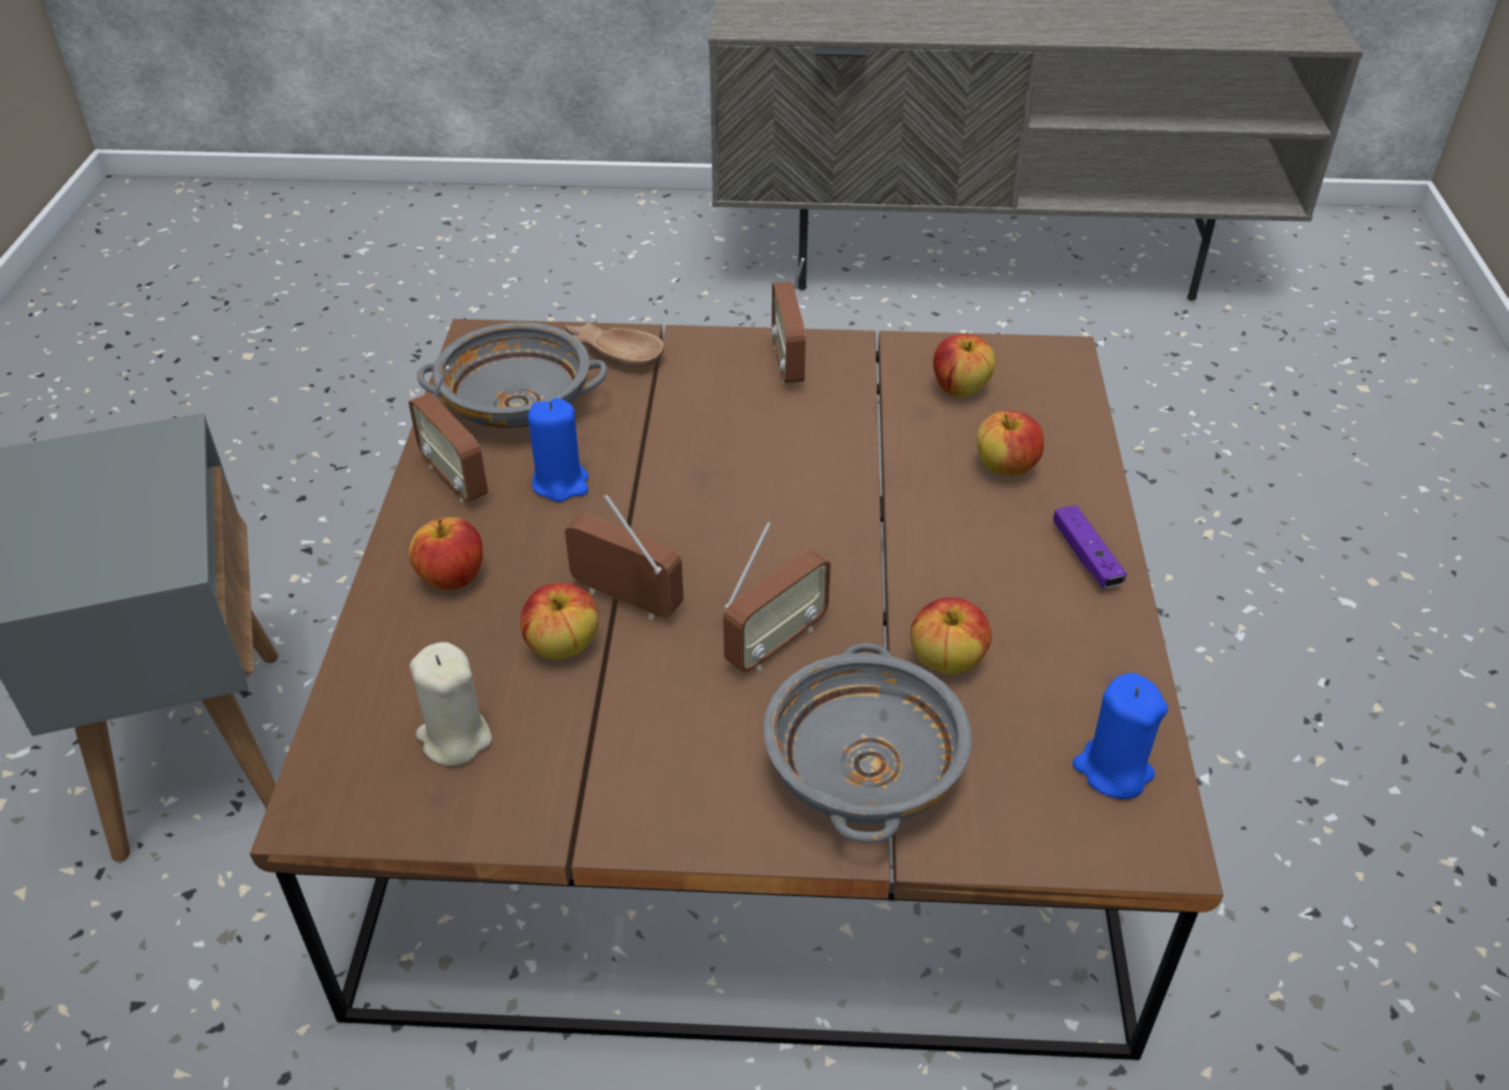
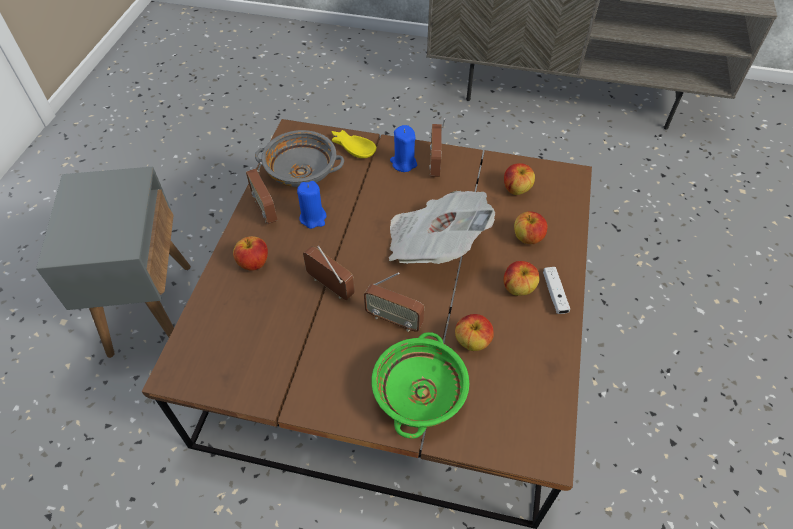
camera: 10 degrees right, 10 degrees up
beige candle [410,642,492,766] -> none
apple [520,583,599,660] -> apple moved to [504,261,540,296]
brown bowl [565,321,664,368] -> yellow bowl [332,130,376,158]
radio [723,522,831,672] -> radio turned 60 degrees clockwise [364,272,424,332]
grey bowl [763,643,972,842] -> green bowl [371,332,469,439]
purple game controller [1053,505,1127,588] -> white game controller [543,267,570,314]
blue candle [1072,673,1168,799] -> blue candle moved to [390,125,417,172]
none -> newspaper [389,191,495,264]

